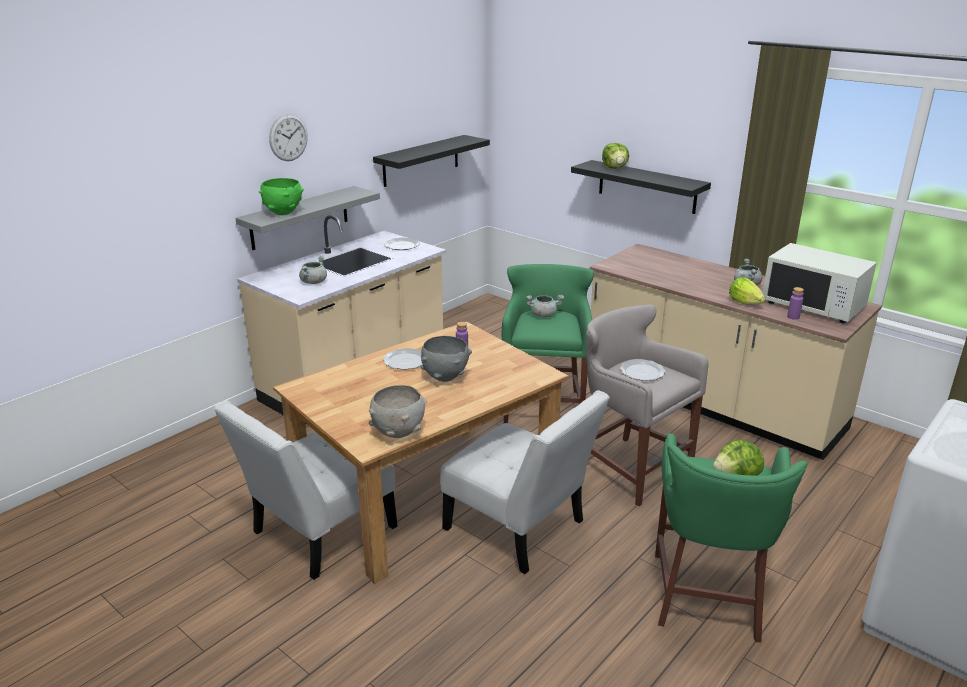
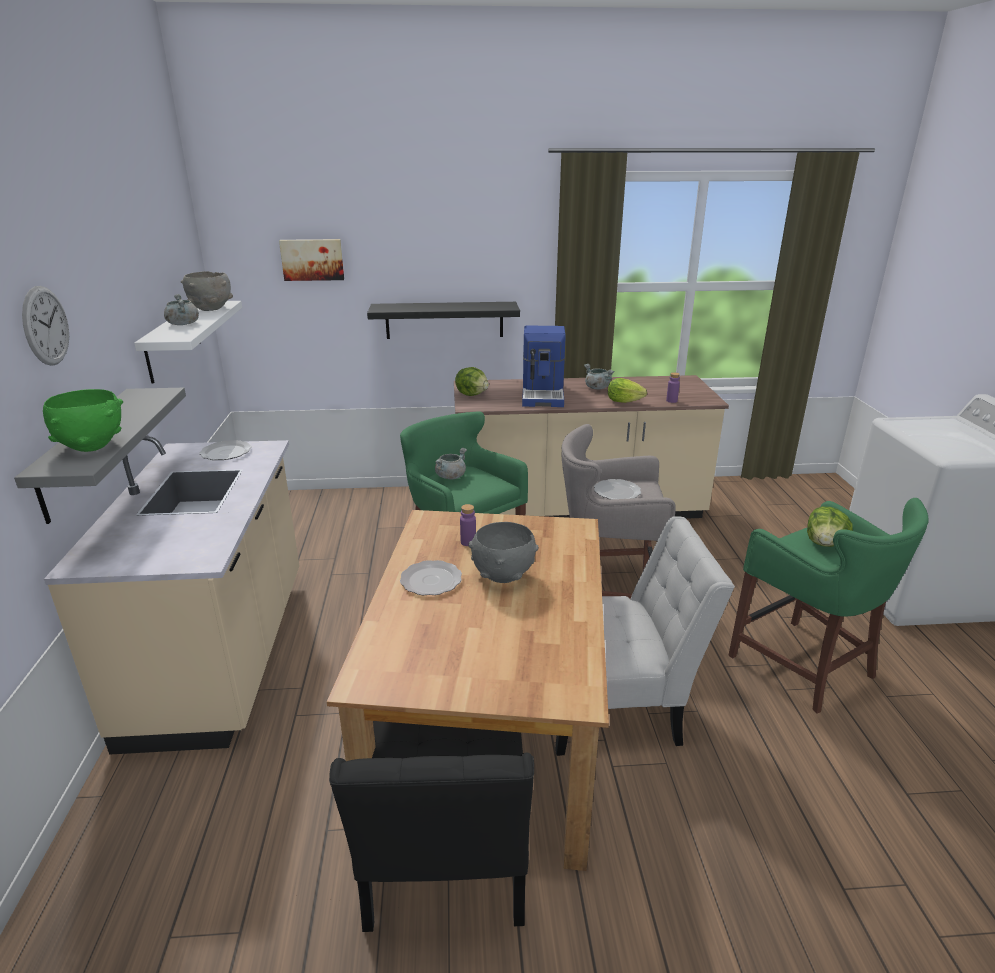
camera: 45 degrees left, 0 degrees up
white chair [214,400,397,580] -> black chair [329,721,534,932]
grey cooking pot [299,256,327,284] -> grey cooking pot moved to [164,294,199,325]
grey bowl [369,385,427,438] -> grey bowl moved to [181,271,233,311]
black shelf [373,135,490,187] -> white shelf [134,301,242,384]
lettuce [602,143,629,169] -> lettuce moved to [455,367,489,396]
white microwave [763,243,877,323] -> none
none -> picture [279,239,344,281]
none -> coffee machine [522,325,566,407]

